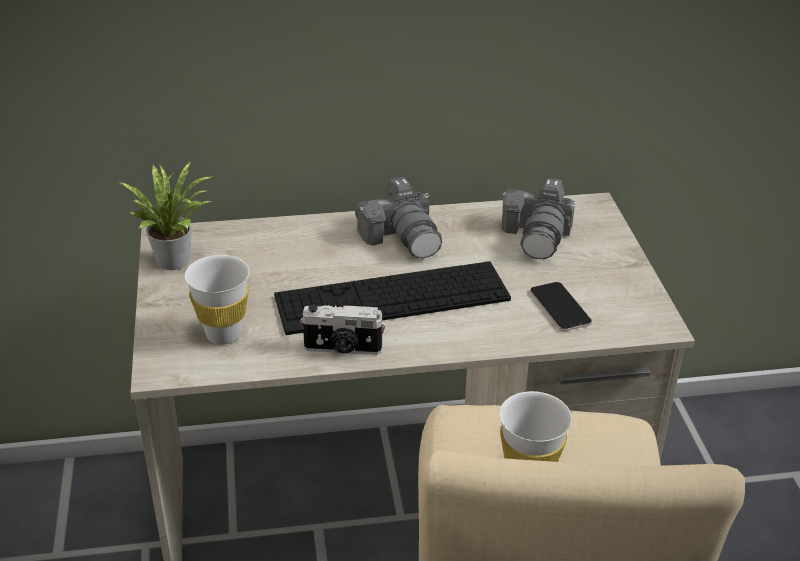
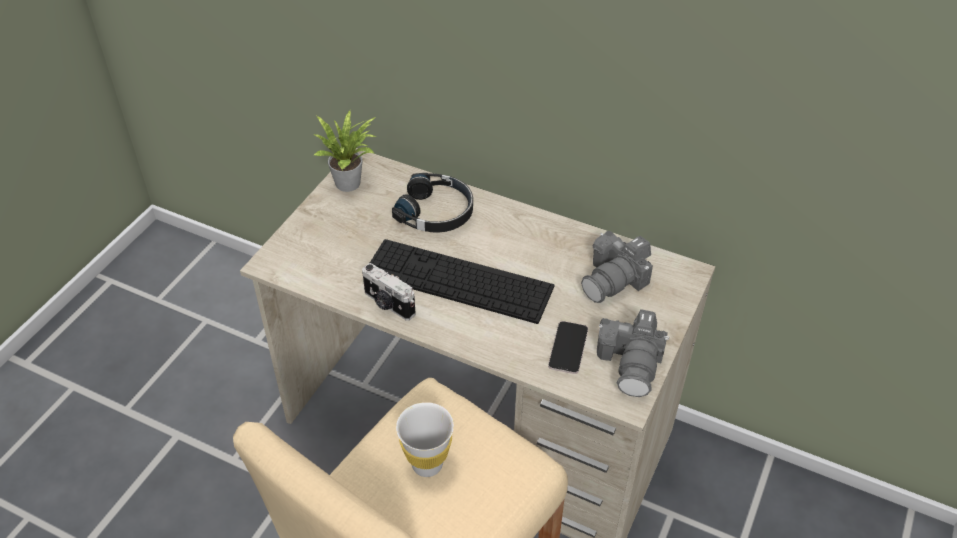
camera: 35 degrees right, 10 degrees up
white cup [184,255,250,345] -> none
camera [355,177,442,258] -> camera moved to [597,309,669,397]
none -> black headphones [392,173,473,233]

